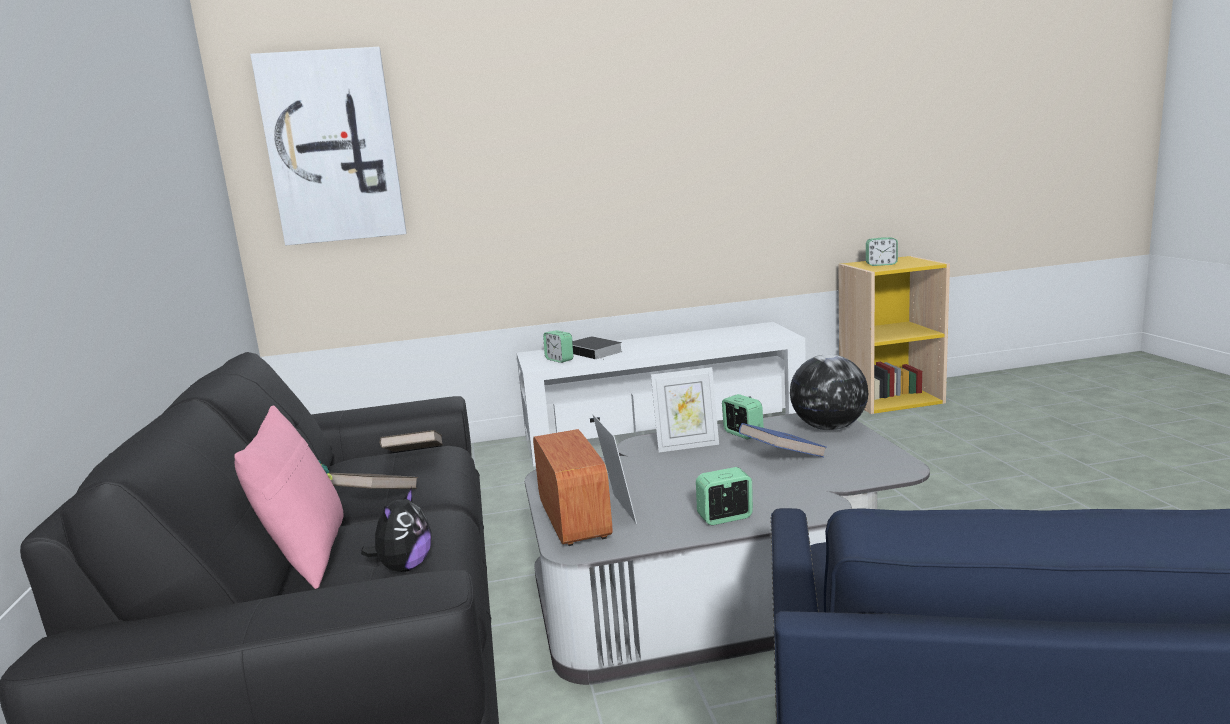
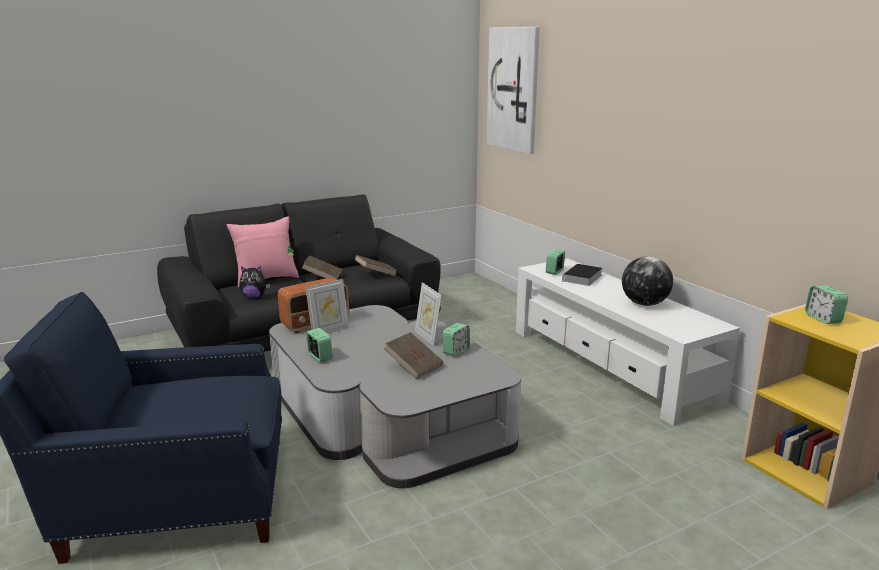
camera: 70 degrees right, 5 degrees up
blue book [739,423,827,457] -> brown book [384,332,443,379]
globe [790,354,868,430] -> globe moved to [622,257,673,306]

